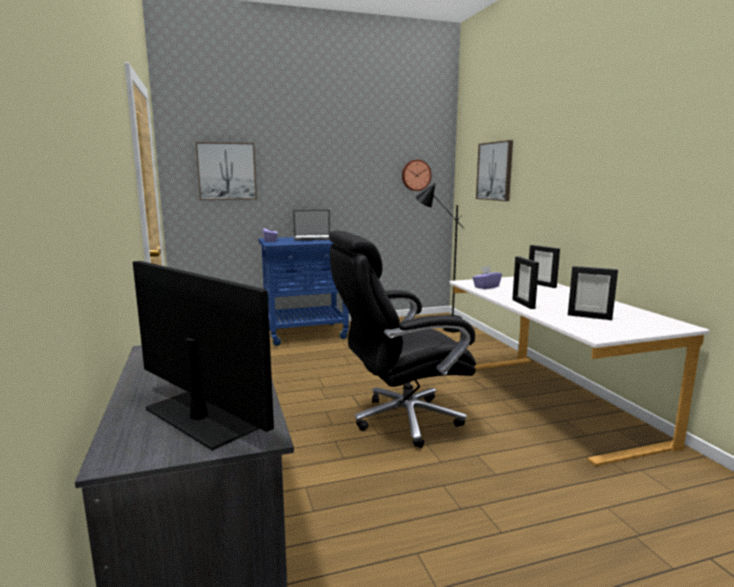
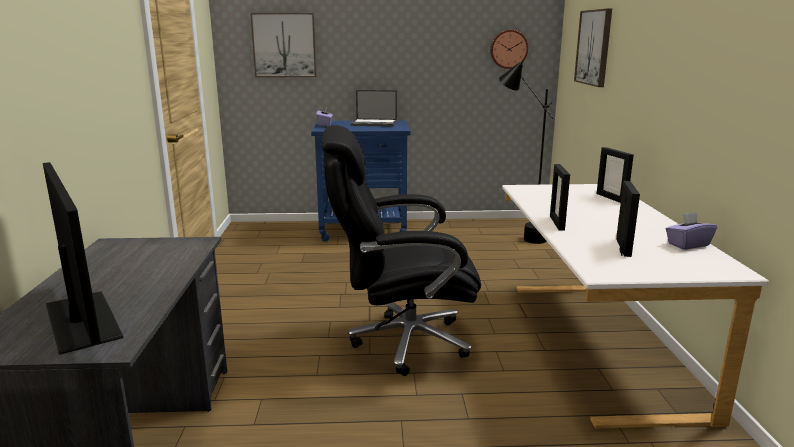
camera: 15 degrees right, 5 degrees up
purple tissue box [472,266,502,289] -> purple tissue box moved to [666,212,717,250]
picture frame [568,266,618,320] -> picture frame turned 120 degrees counterclockwise [616,181,640,257]

